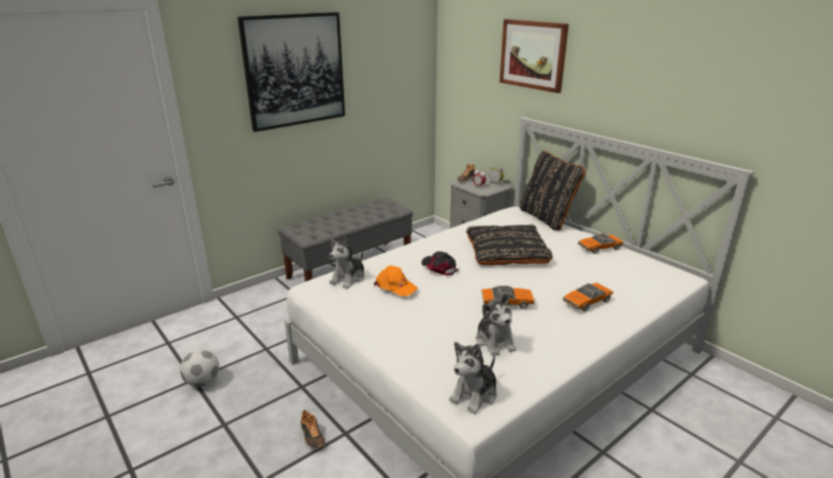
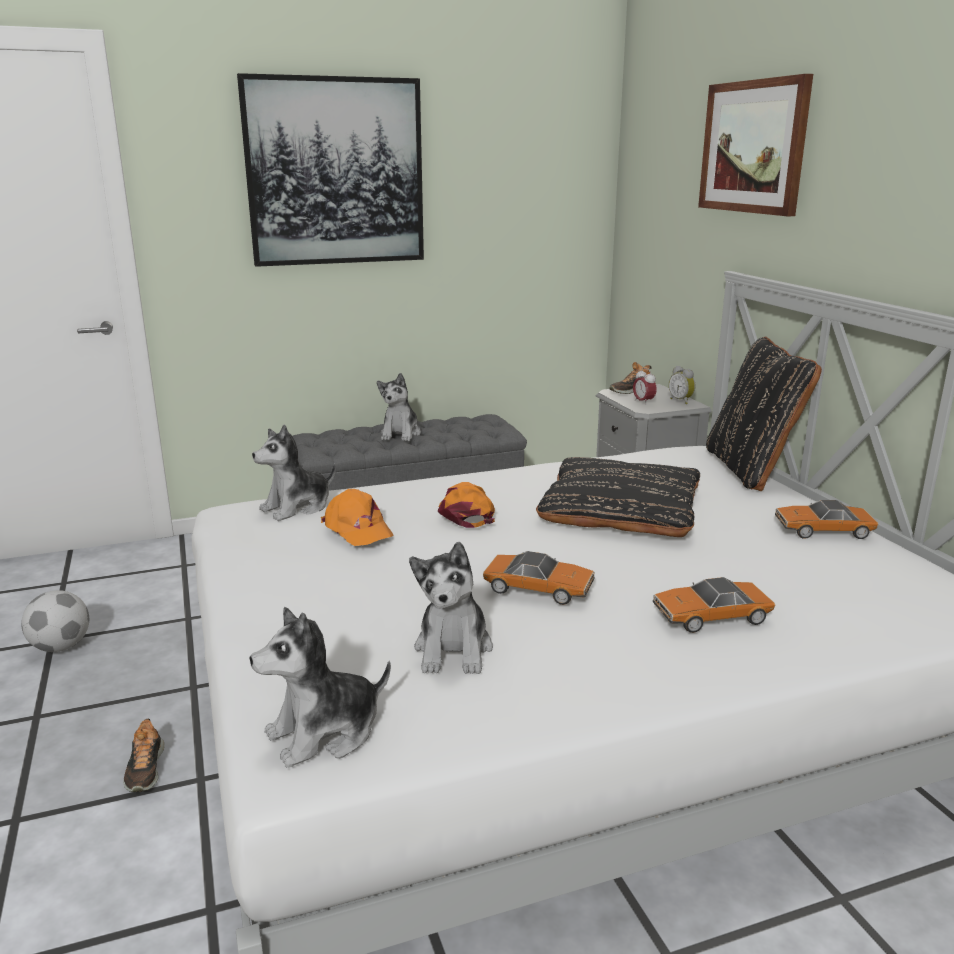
camera: 20 degrees right, 5 degrees down
black cap [421,251,459,276] -> orange cap [438,482,495,528]
none -> plush toy [377,373,421,441]

